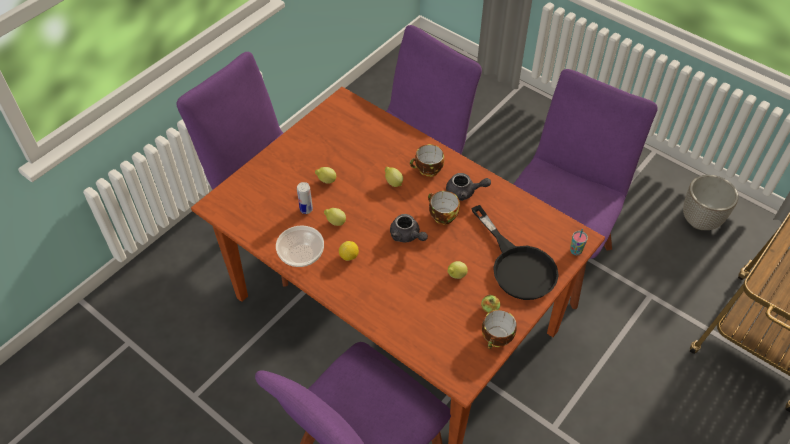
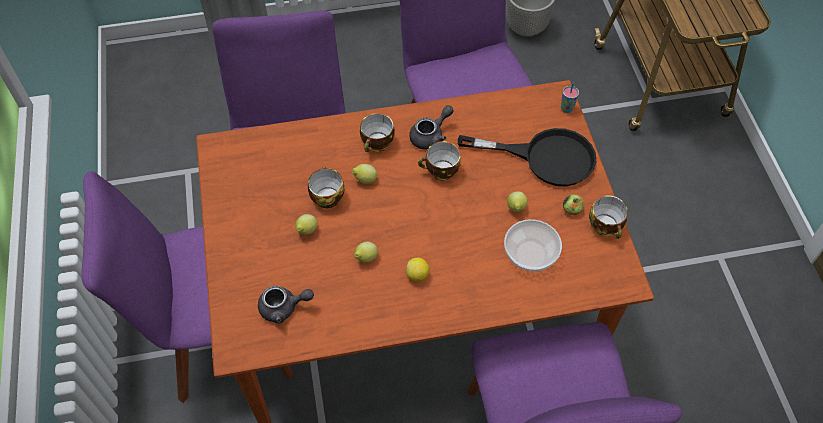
camera: 50 degrees left, 5 degrees up
bowl [276,226,324,267] -> bowl moved to [504,219,562,271]
can [297,182,313,214] -> none
grey teapot [390,214,428,242] -> grey teapot moved to [258,286,314,323]
none -> cup [308,166,344,208]

